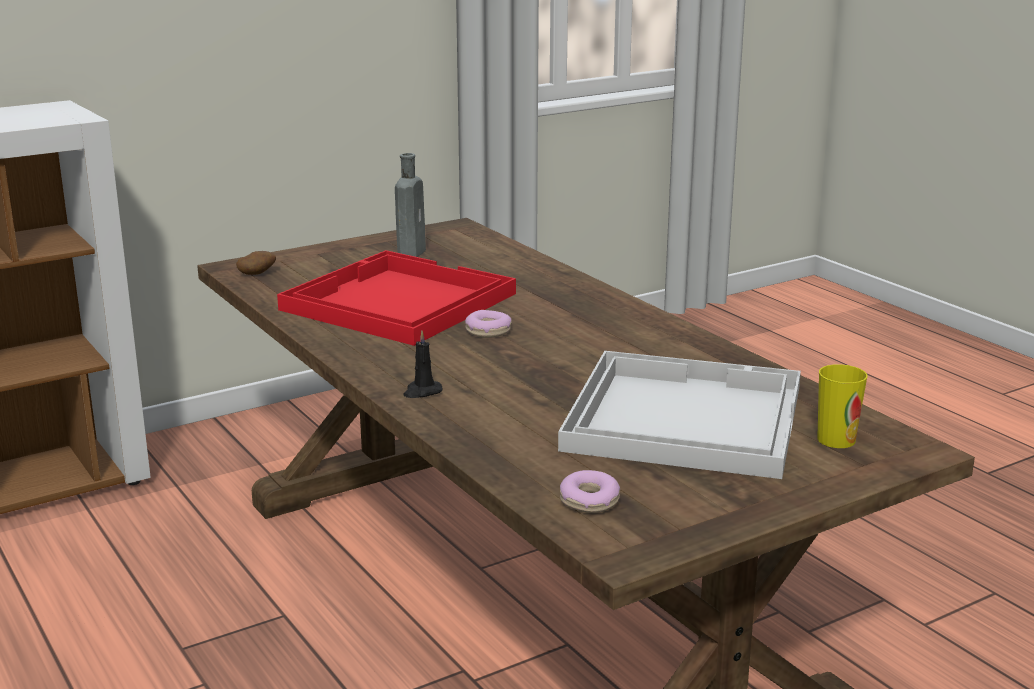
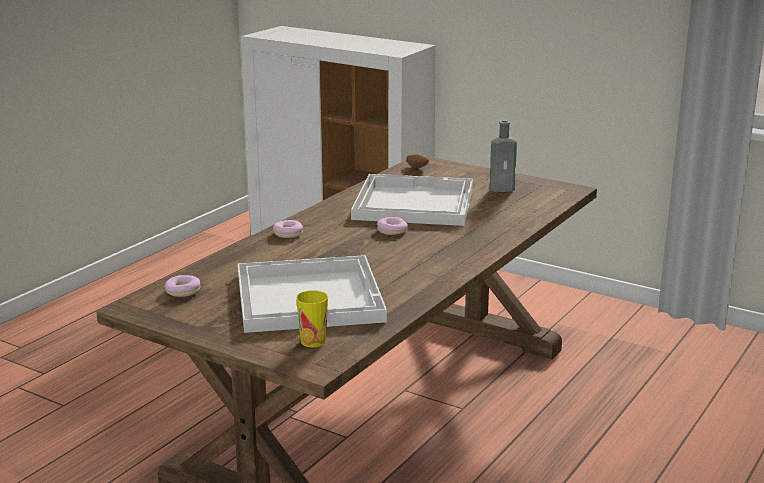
camera: 65 degrees right, 0 degrees up
red tray [277,250,516,346] -> white tray [351,174,473,226]
black candle [403,331,443,398] -> donut [273,220,303,238]

